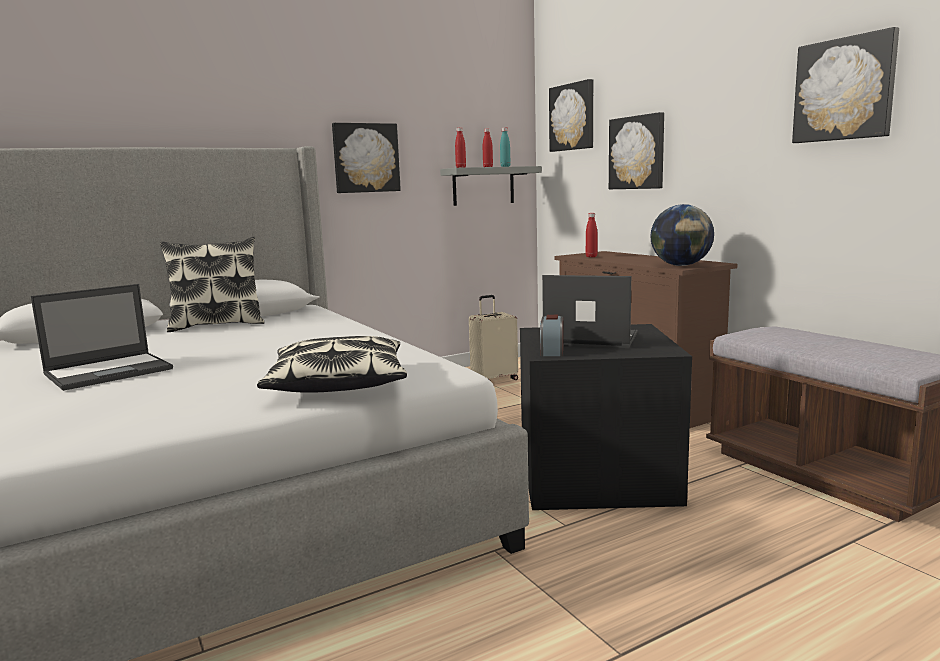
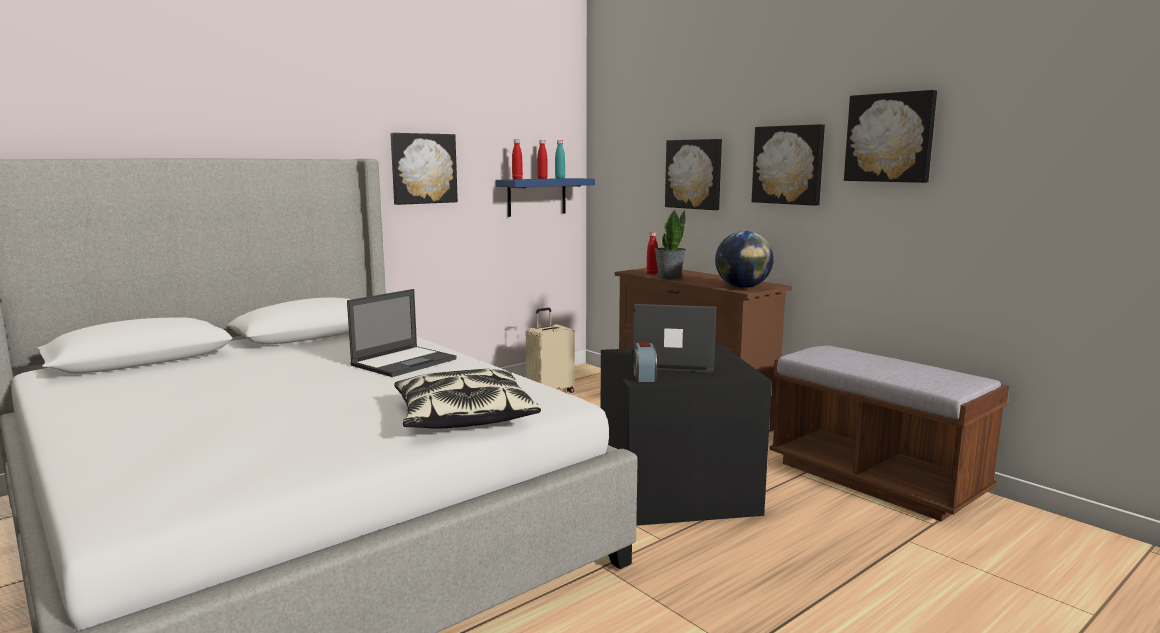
camera: 10 degrees left, 0 degrees up
laptop [31,284,173,391] -> laptop moved to [347,289,457,377]
pillow [160,237,265,332] -> none
grey shelf [440,166,542,206] -> blue shelf [496,178,595,217]
picture [549,79,594,152] -> picture moved to [752,124,825,206]
none -> potted plant [654,209,686,279]

